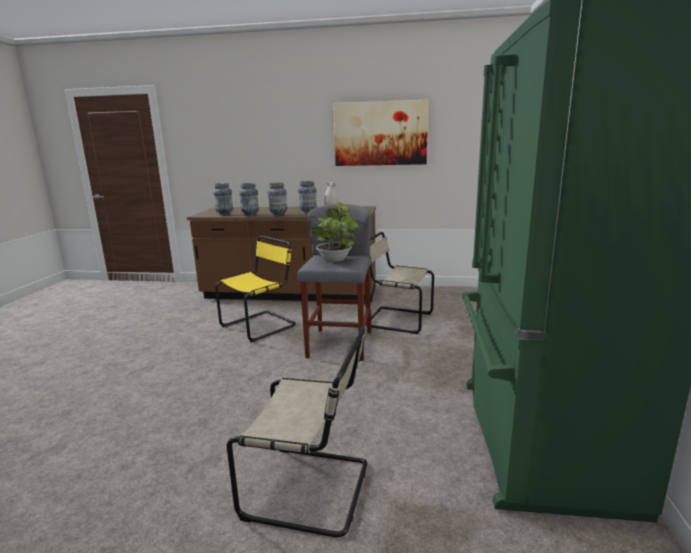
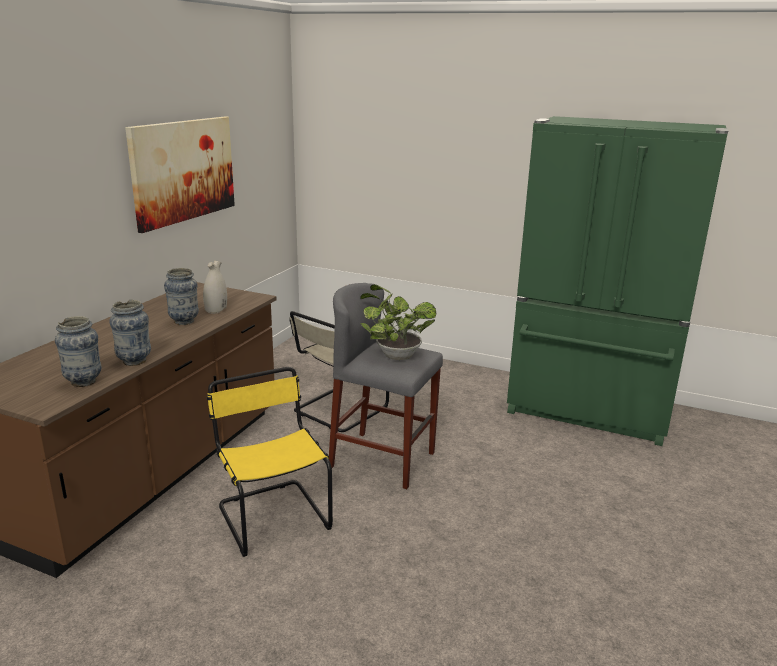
camera: 75 degrees left, 5 degrees up
beige chair [227,327,367,537] -> none
vase [268,183,287,216] -> none

